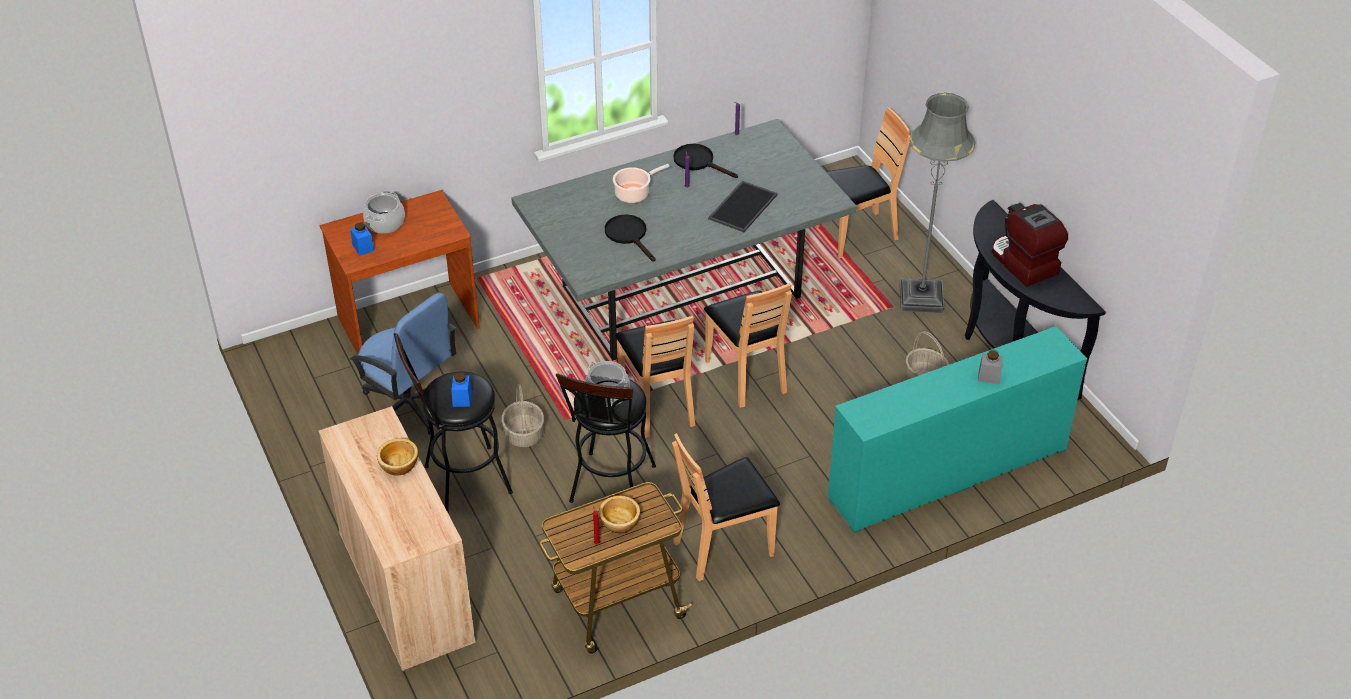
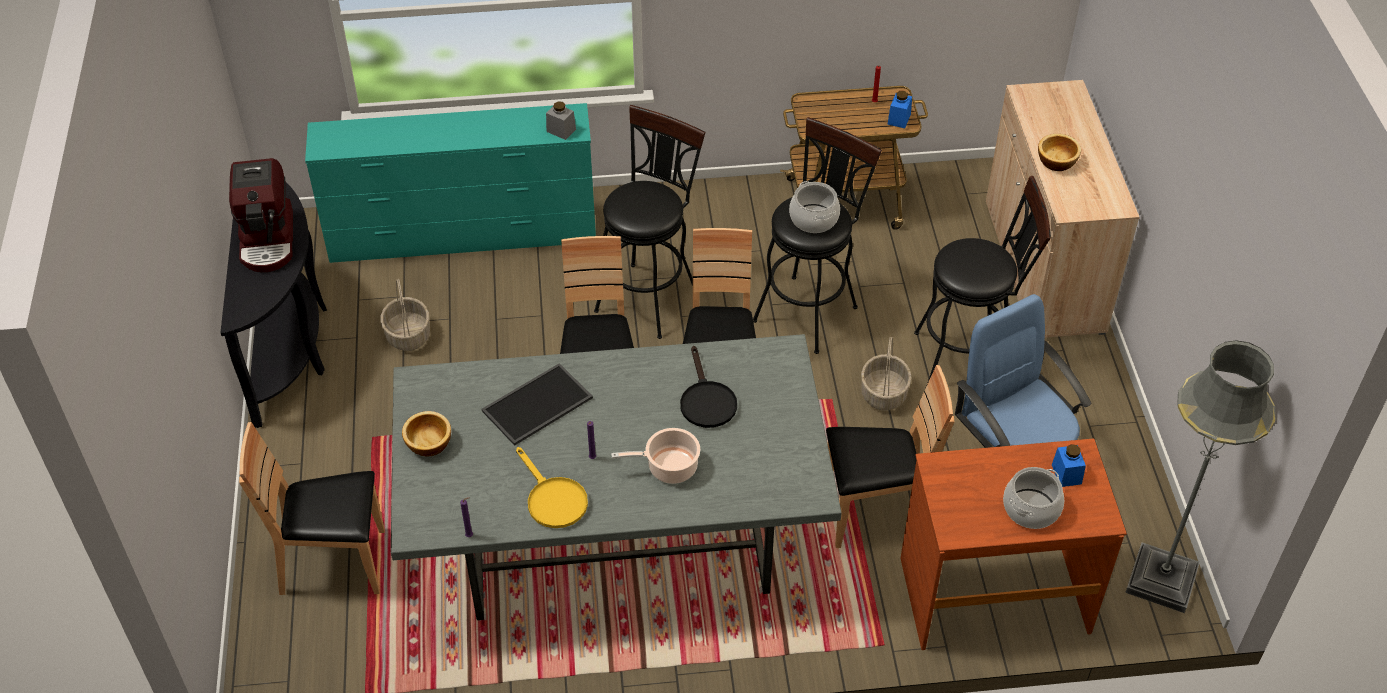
camera: 160 degrees left, 5 degrees up
blue jar [451,373,472,407] -> blue jar moved to [888,91,912,128]
bowl [599,496,640,533] -> bowl moved to [402,411,451,457]
brown chair [672,433,780,581] -> brown chair moved to [826,365,955,548]
black frying pan [673,144,738,178] -> yellow frying pan [516,447,588,528]
grey floor lamp [900,93,975,313] -> grey floor lamp moved to [1125,340,1275,613]
grey jar [978,351,1003,384] -> grey jar moved to [546,101,576,140]
none -> black stool [594,105,705,339]

